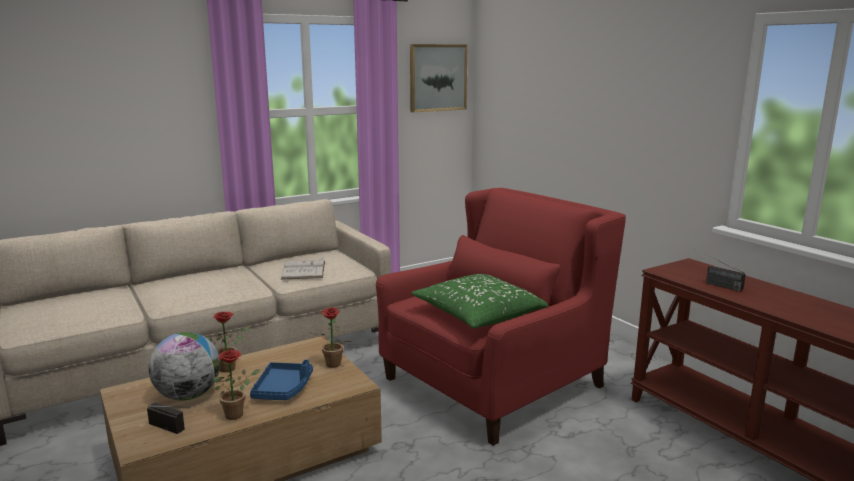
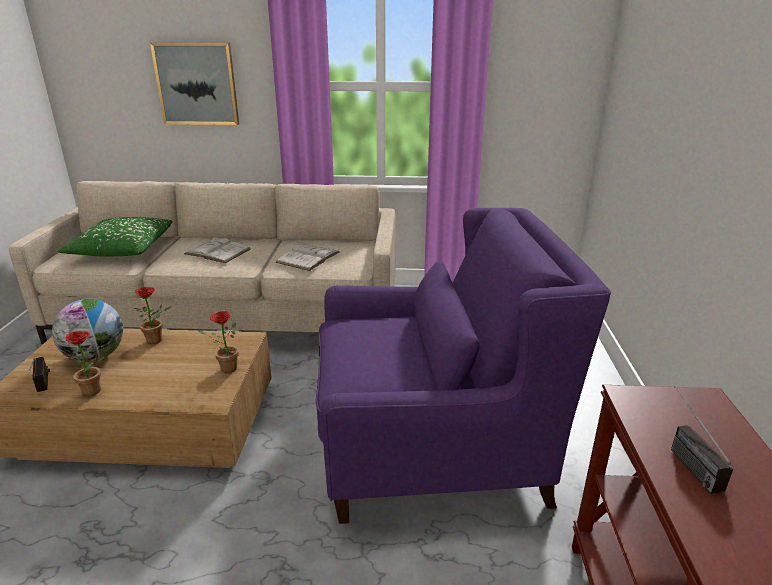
camera: 35 degrees right, 10 degrees up
blue tray [250,360,313,400] -> none
red armchair [376,188,626,446] -> purple armchair [316,208,611,524]
picture [410,44,468,112] -> picture moved to [150,42,239,125]
green pillow [411,274,548,329] -> green pillow moved to [58,217,172,256]
none -> white book [184,237,251,263]

